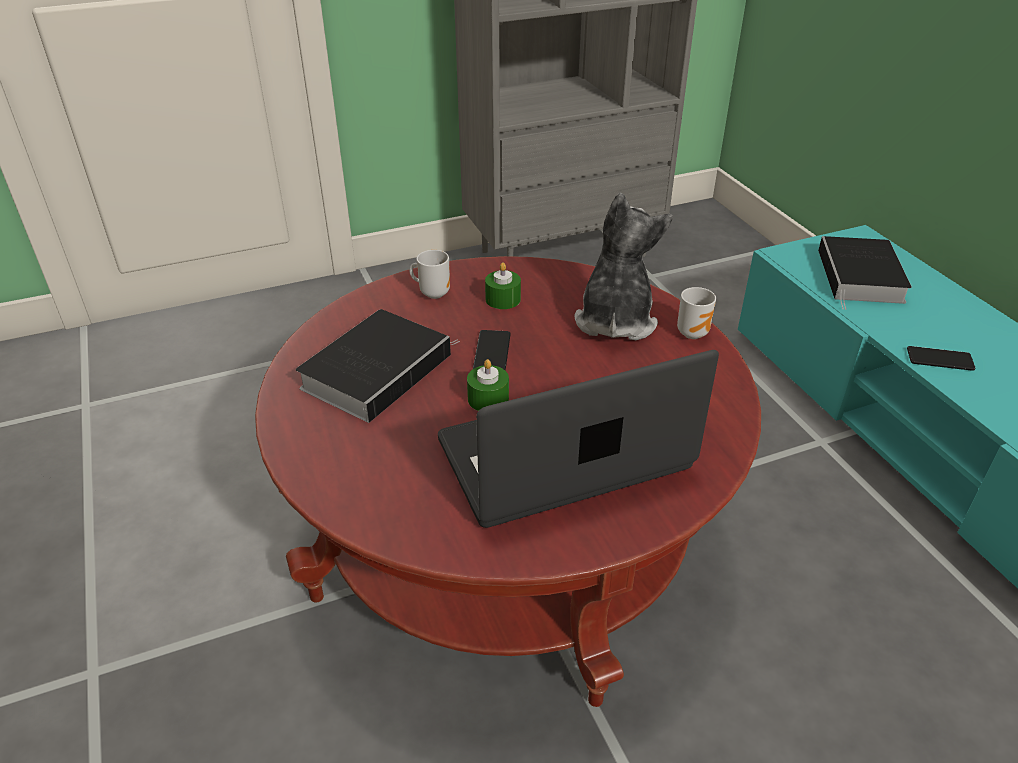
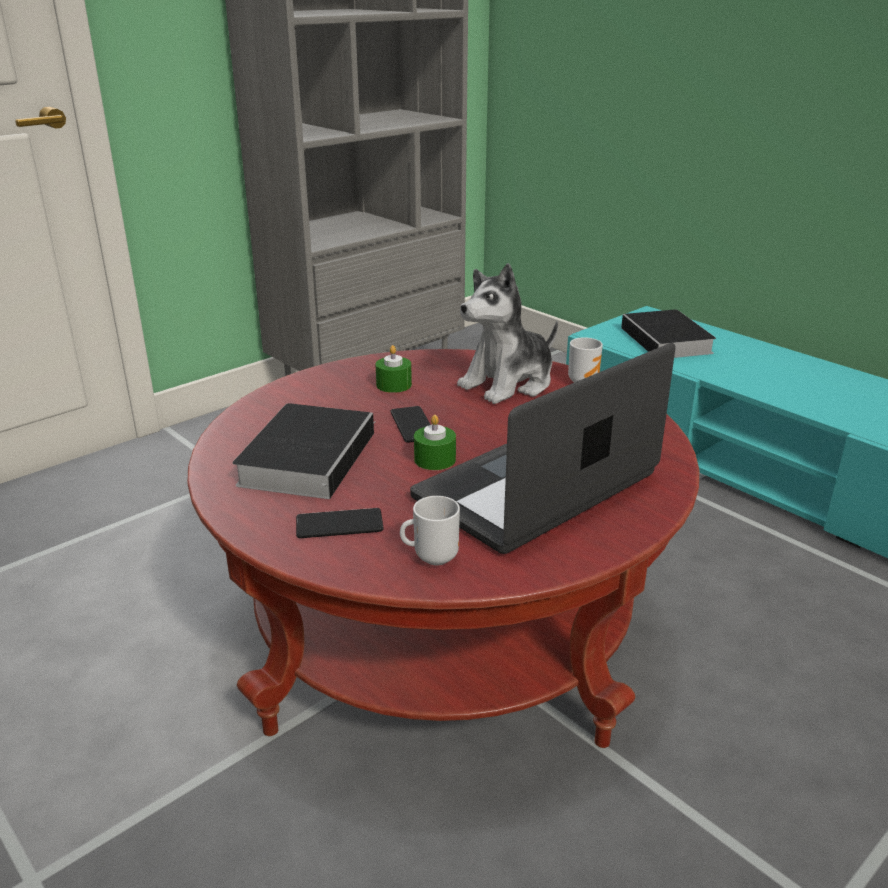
camera: 20 degrees left, 10 degrees down
mug [409,250,450,299] -> mug moved to [400,496,460,566]
plush toy [575,193,673,340] -> plush toy turned 120 degrees counterclockwise [457,263,558,404]
phone [907,346,976,371] -> phone moved to [296,508,383,538]

